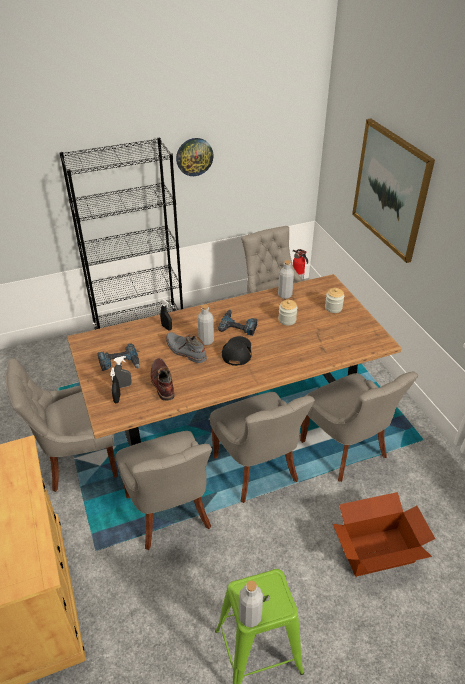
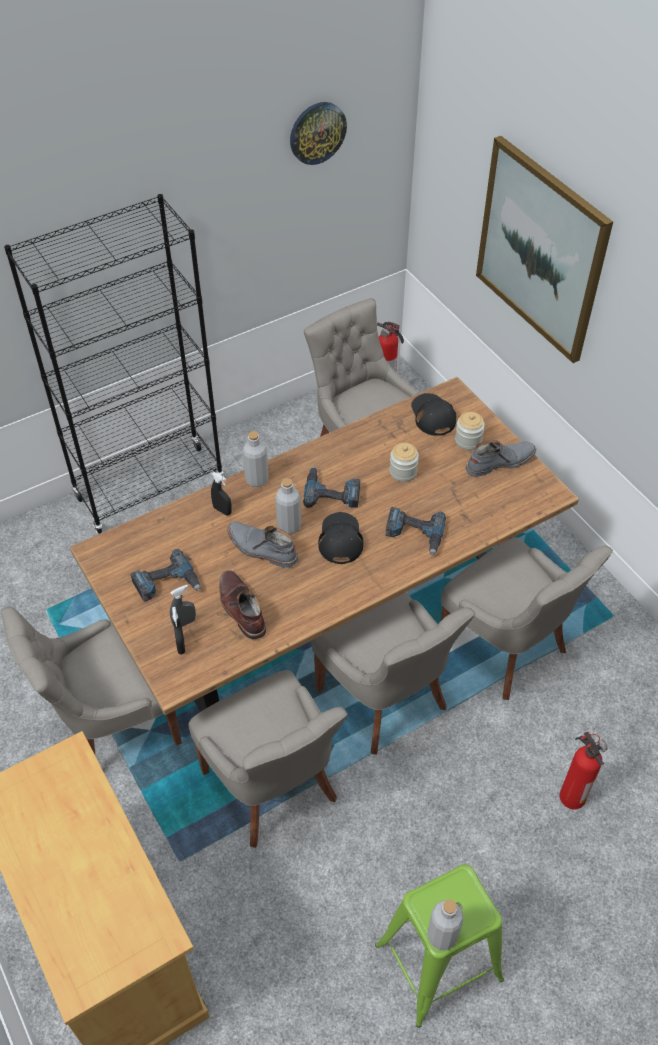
camera: 10 degrees left, 10 degrees up
wall clock [176,138,214,176] -> wall clock moved to [290,102,347,165]
grey bottle [278,260,294,299] -> grey bottle moved to [243,431,269,487]
cardboard box [333,492,435,577] -> fire extinguisher [560,732,608,809]
none -> power drill [385,507,446,556]
none -> black cap [411,393,456,436]
none -> grey boot [465,440,536,477]

